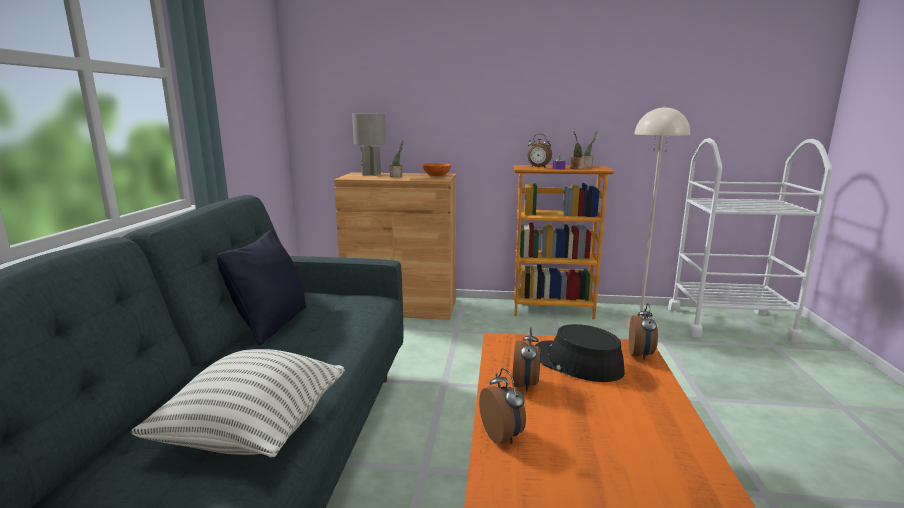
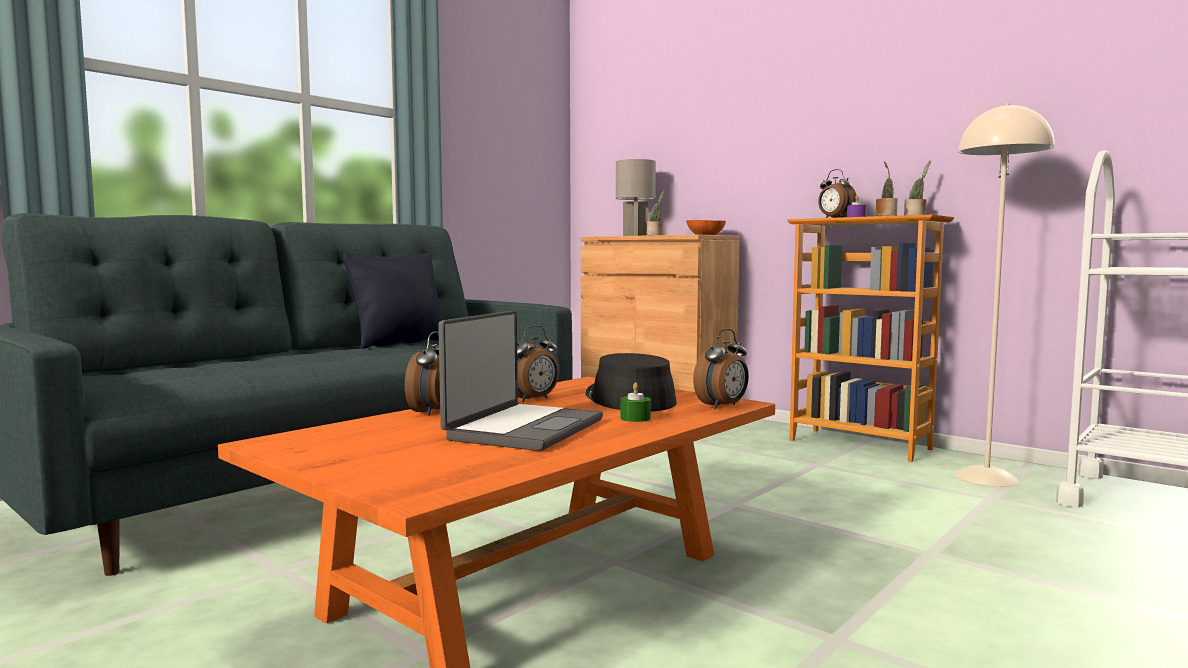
camera: 35 degrees right, 10 degrees down
pillow [131,349,345,457] -> none
none -> laptop [438,311,603,451]
none -> green candle [620,382,651,422]

